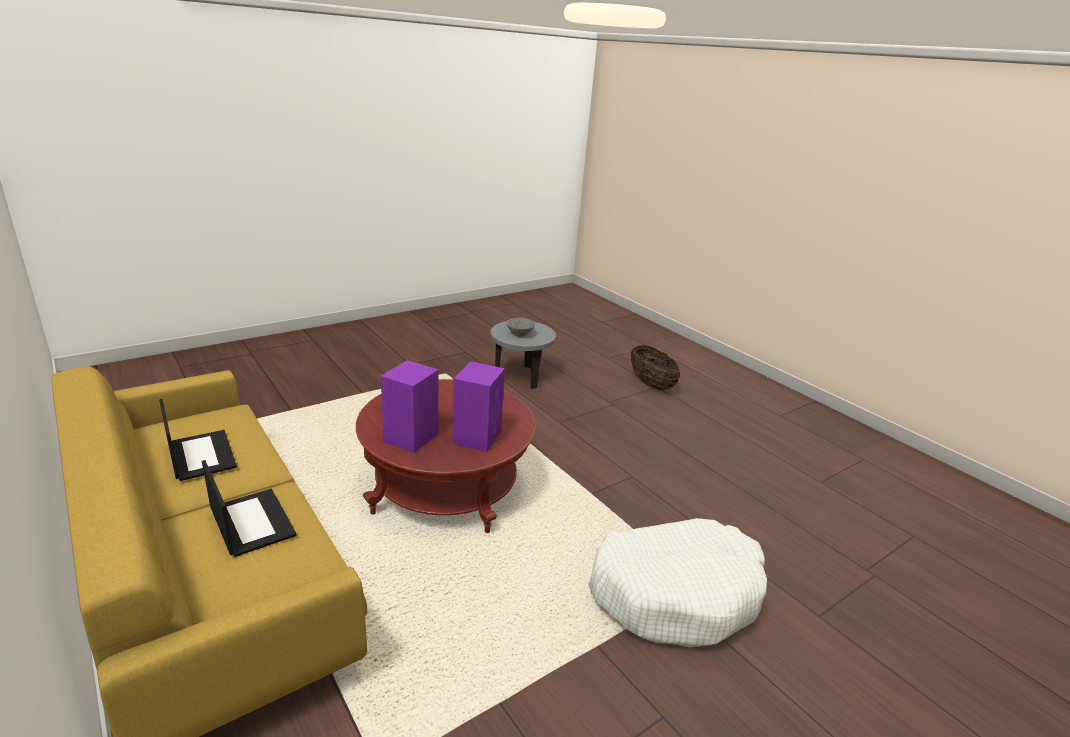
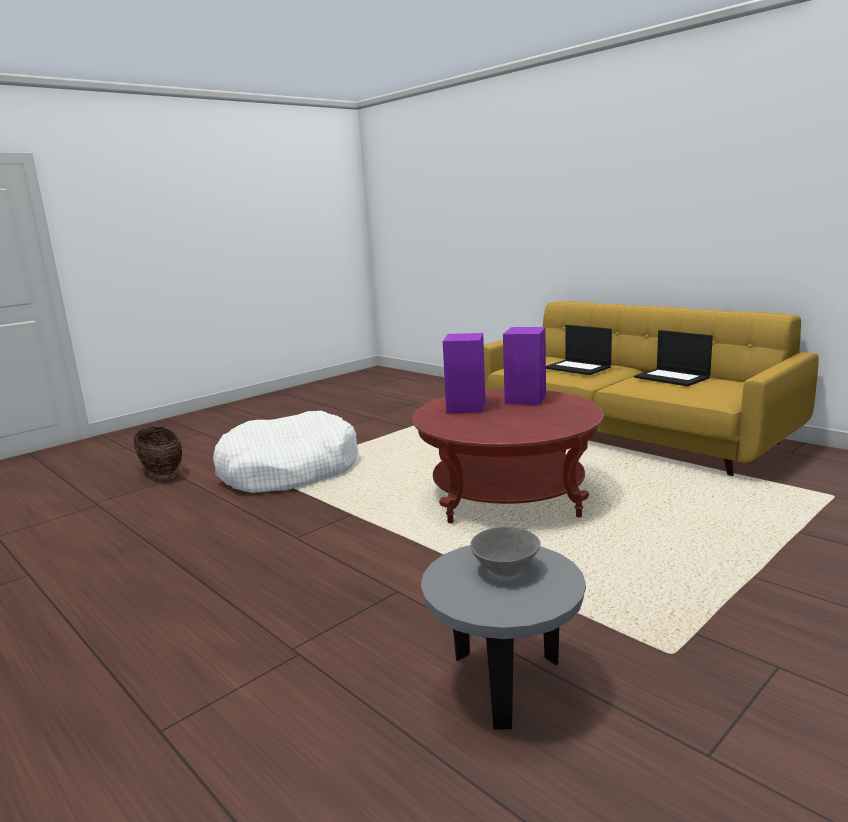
camera: 175 degrees right, 10 degrees down
basket [631,345,680,390] -> basket moved to [134,427,182,475]

